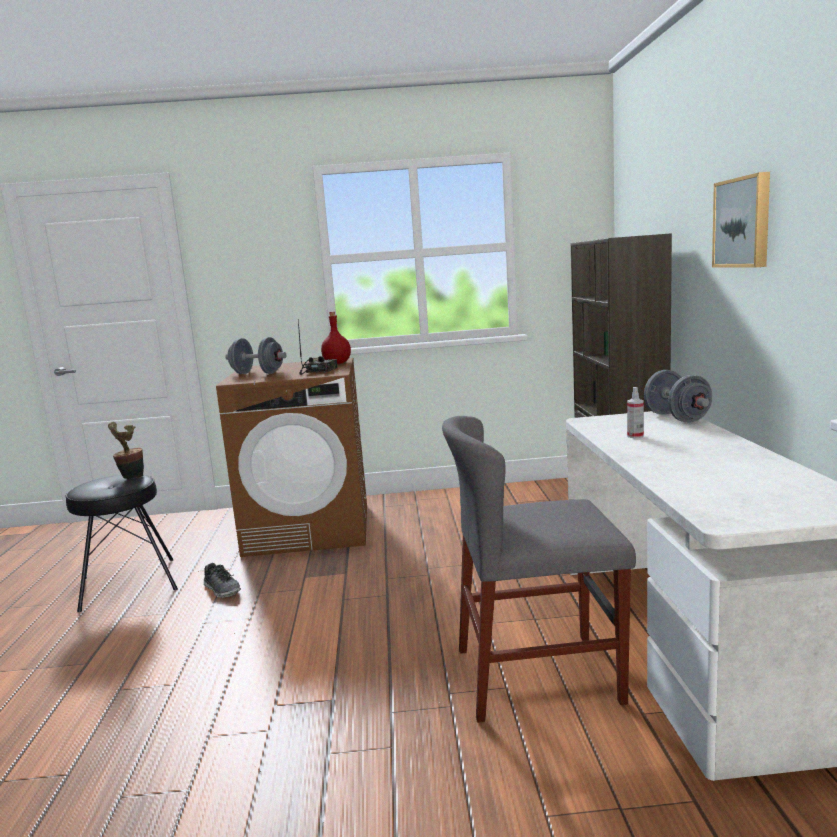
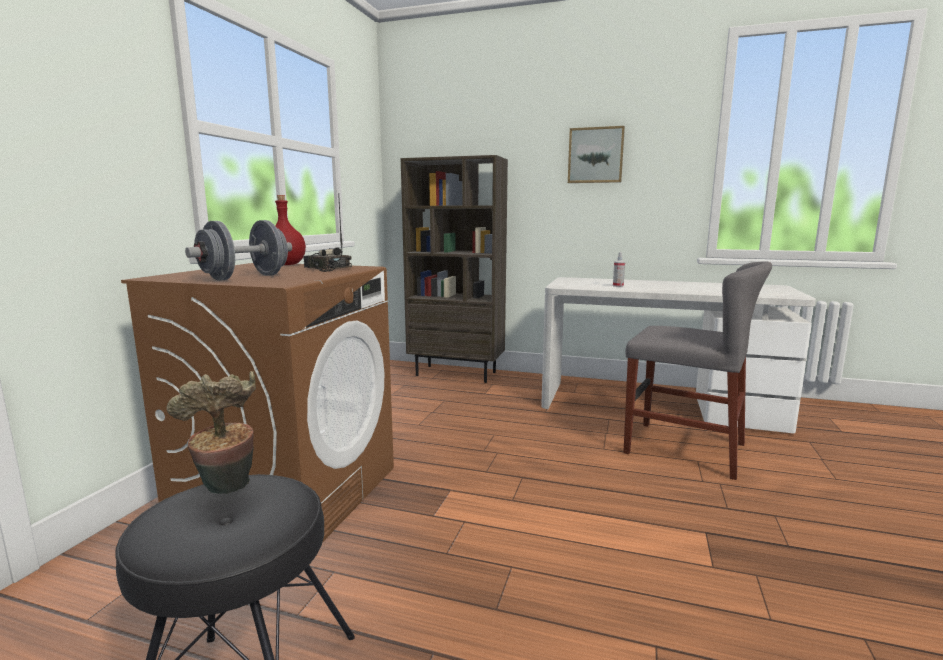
camera: 70 degrees left, 0 degrees up
shoe [203,563,241,598] -> none
grey chair [442,416,636,723] -> grey chair turned 75 degrees counterclockwise [623,261,772,480]
grey dumbbell [644,370,712,423] -> none

